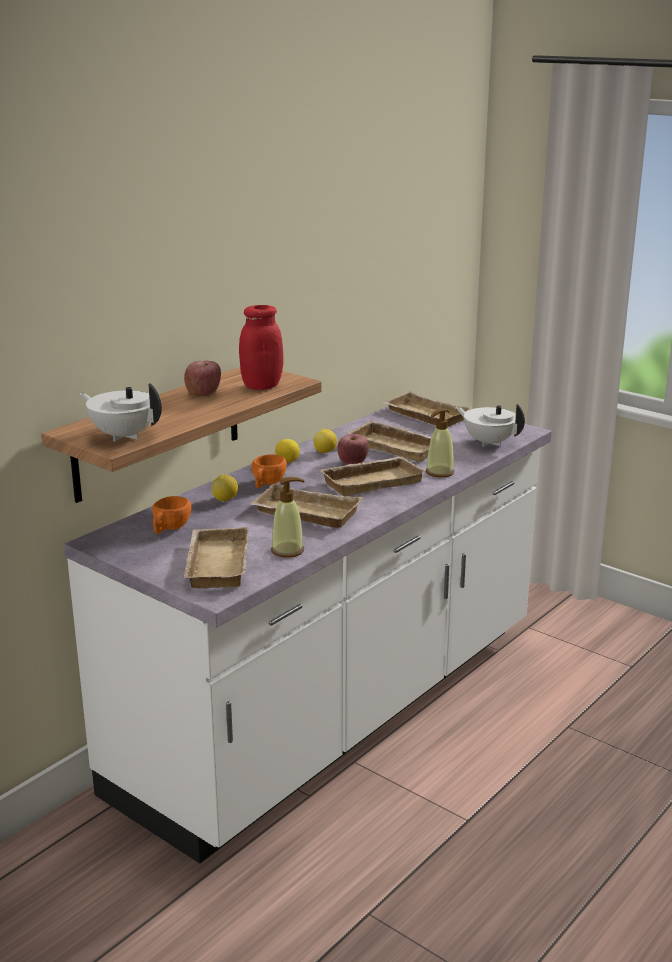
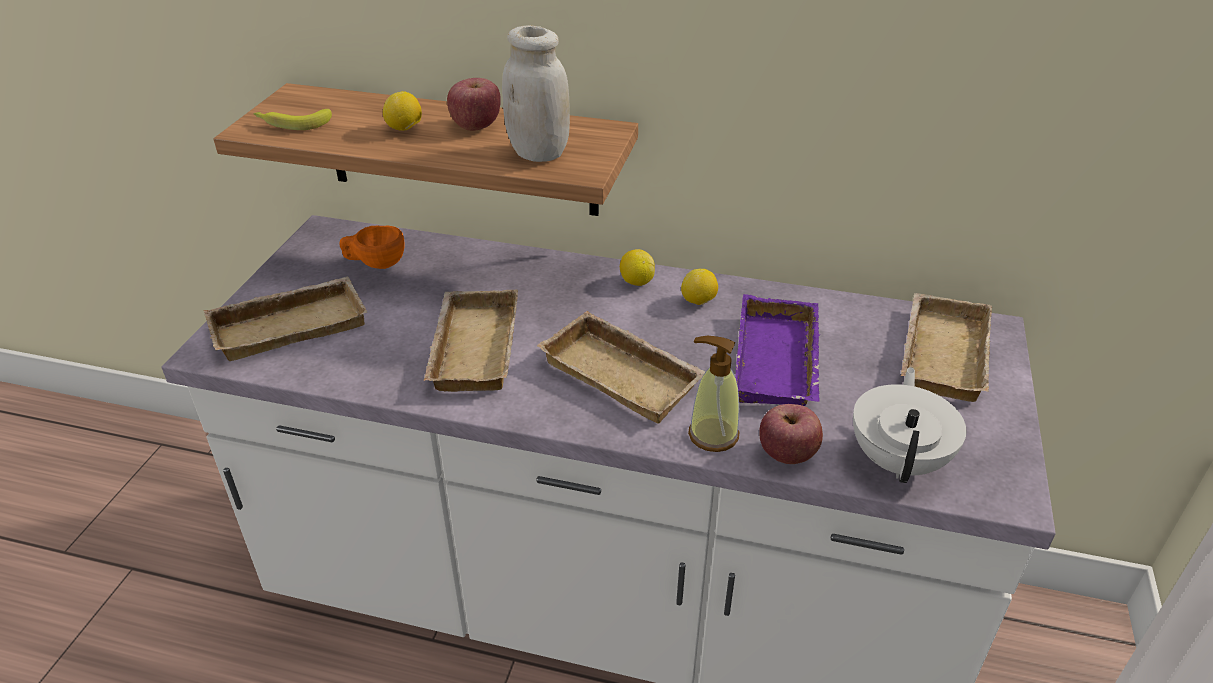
camera: 65 degrees right, 15 degrees up
white teapot [79,383,162,442] -> banana [253,109,332,130]
lemon [211,475,238,501] -> lemon moved to [383,91,422,131]
red jar [239,305,283,390] -> white jar [502,25,570,162]
orange cup [251,454,287,488] -> none
soap dispenser [271,477,304,558] -> none
apple [337,434,369,464] -> apple moved to [759,404,823,464]
beige tray [348,420,431,462] -> purple tray [735,294,820,406]

